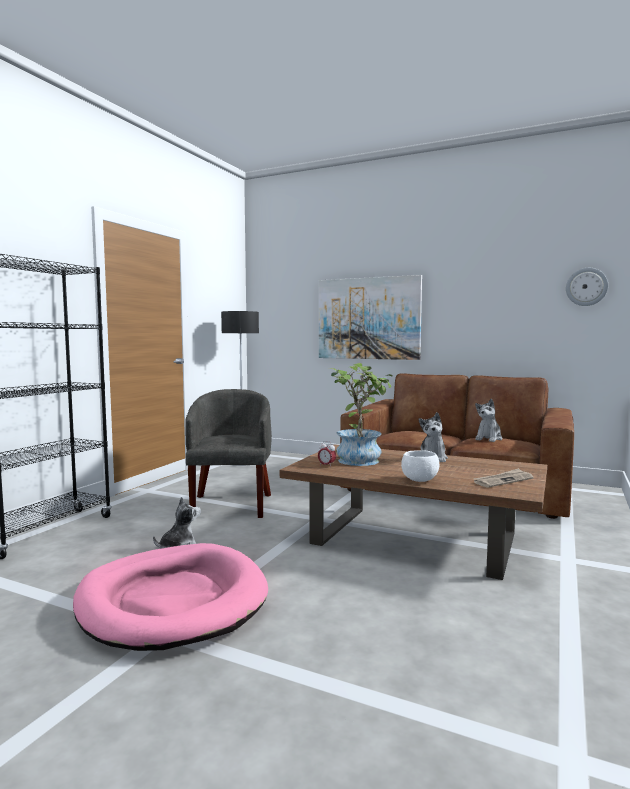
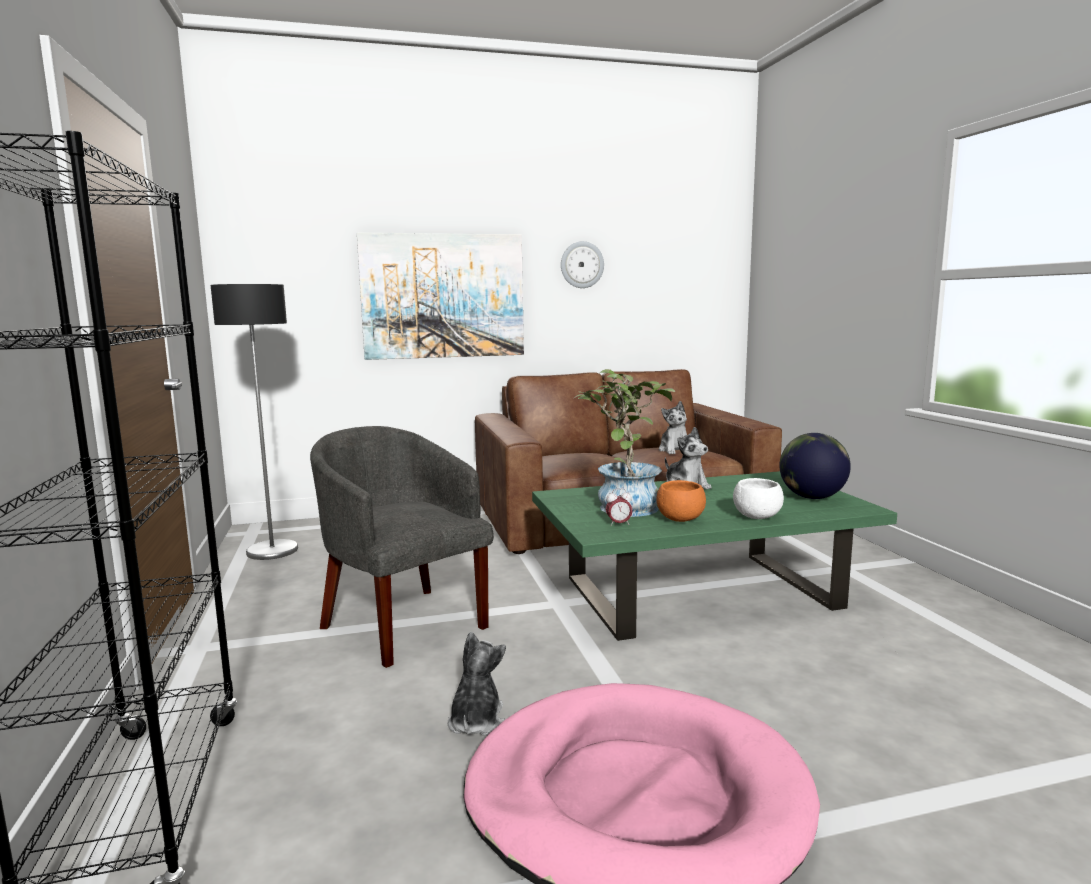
camera: 40 degrees left, 5 degrees up
brown coffee table [280,444,547,580] -> green coffee table [532,471,897,641]
newspaper [474,468,534,488] -> globe [779,433,851,499]
wall clock [566,268,608,306] -> wall clock moved to [561,241,604,288]
none -> orange bowl [656,480,706,522]

